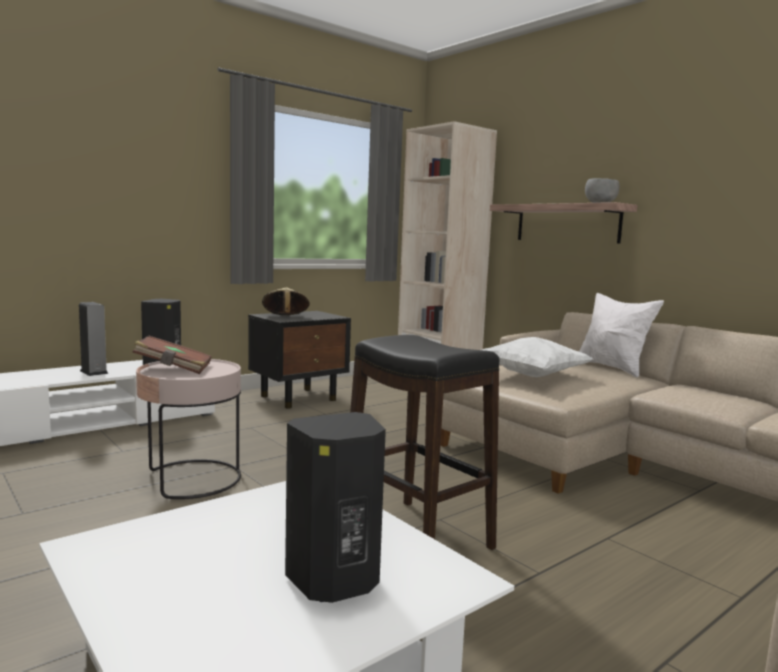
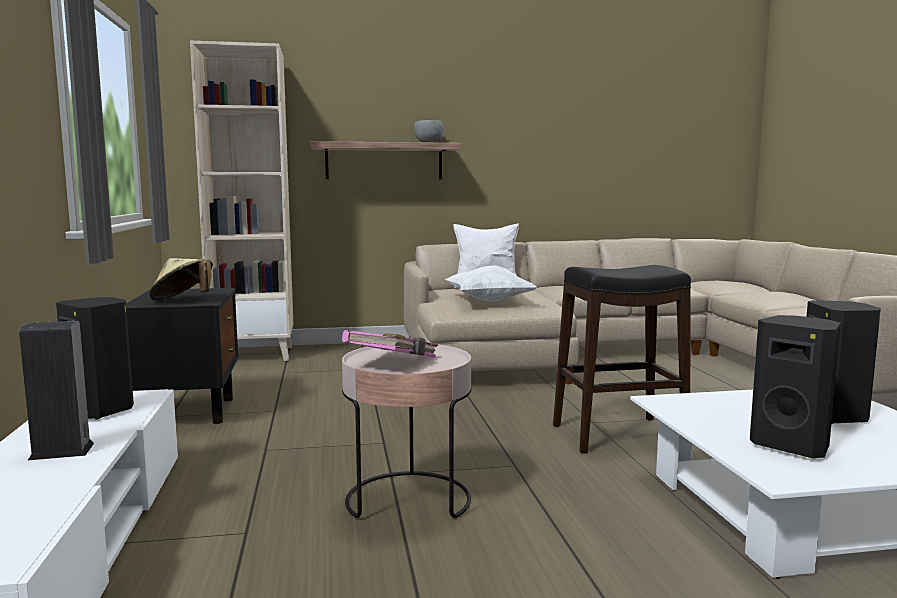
camera: 60 degrees left, 0 degrees up
brown book [132,336,212,374] -> pink book [342,330,438,358]
none -> black speaker [750,315,841,459]

